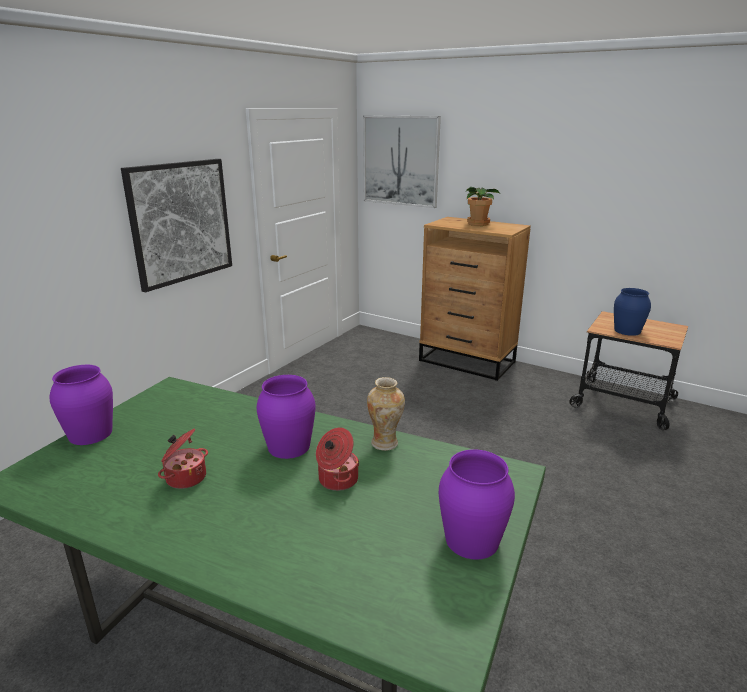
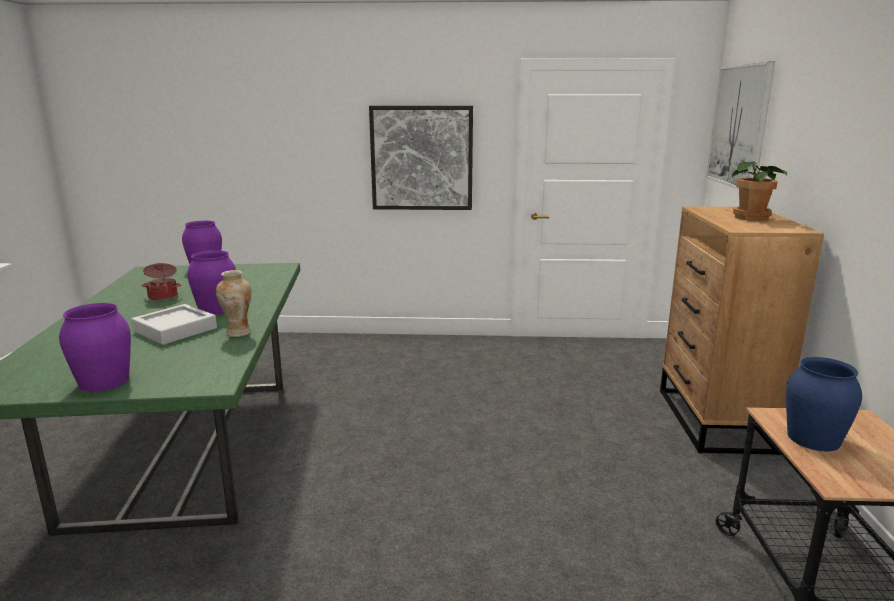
camera: 60 degrees right, 5 degrees down
cooking pot [316,428,359,491] -> grey tray [131,304,217,345]

